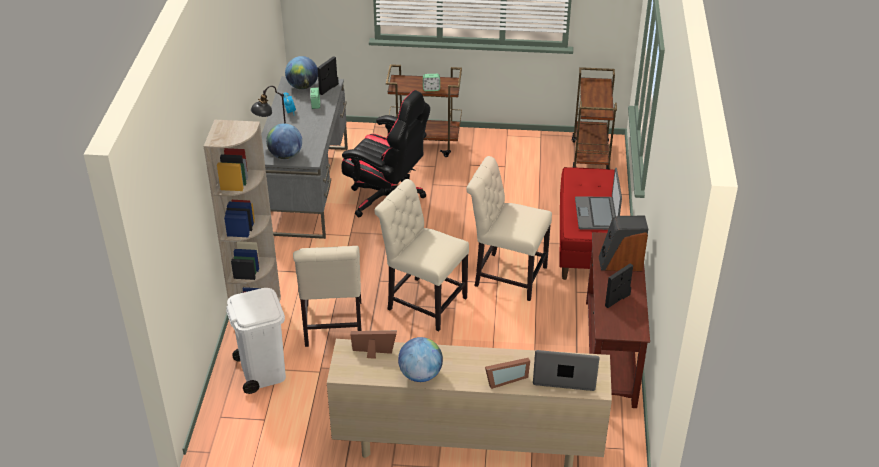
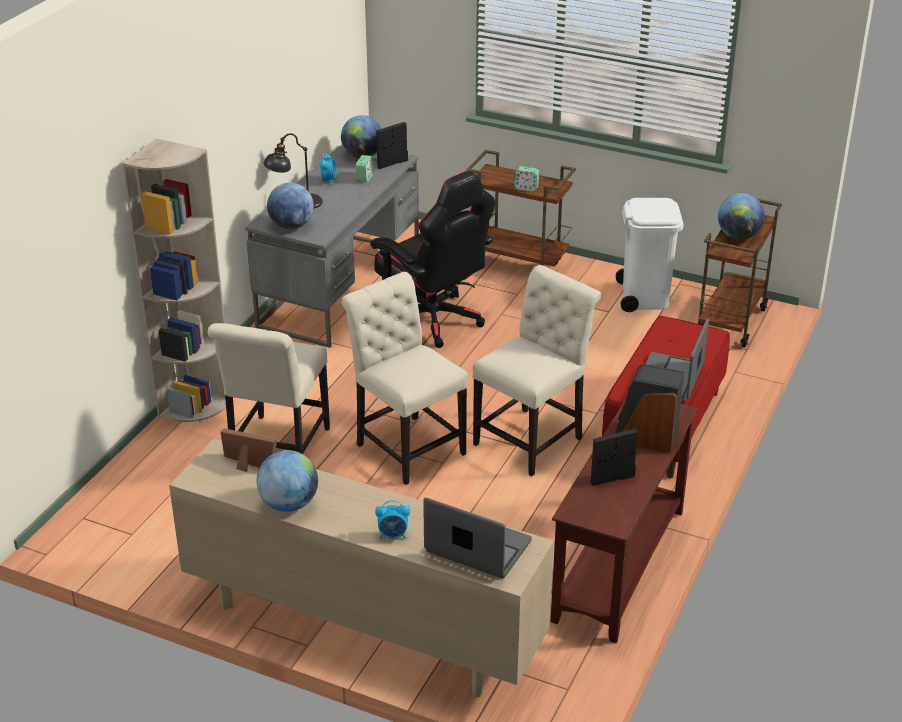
camera: 20 degrees right, 5 degrees down
white trash can [226,288,286,394] -> white trash can moved to [616,198,684,312]
beige chair [466,156,552,301] -> beige chair turned 90 degrees clockwise [472,265,601,476]
picture frame [485,358,530,389] -> alarm clock [375,500,410,539]
none -> globe [718,193,765,240]

